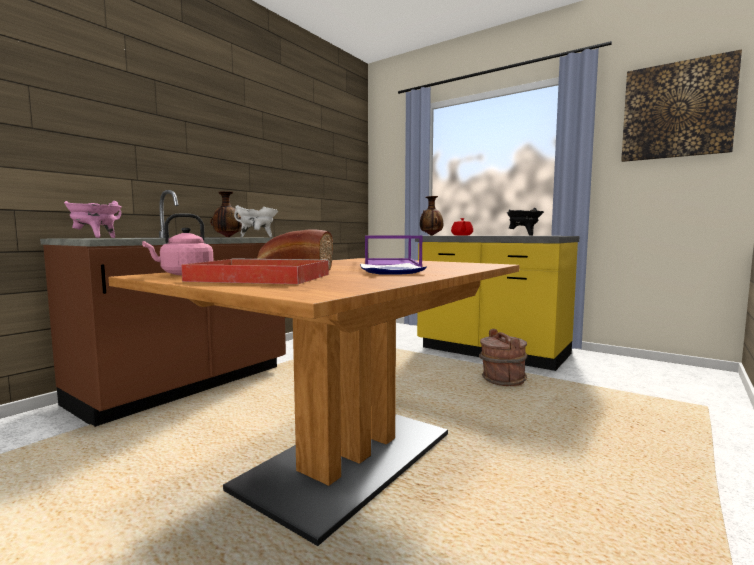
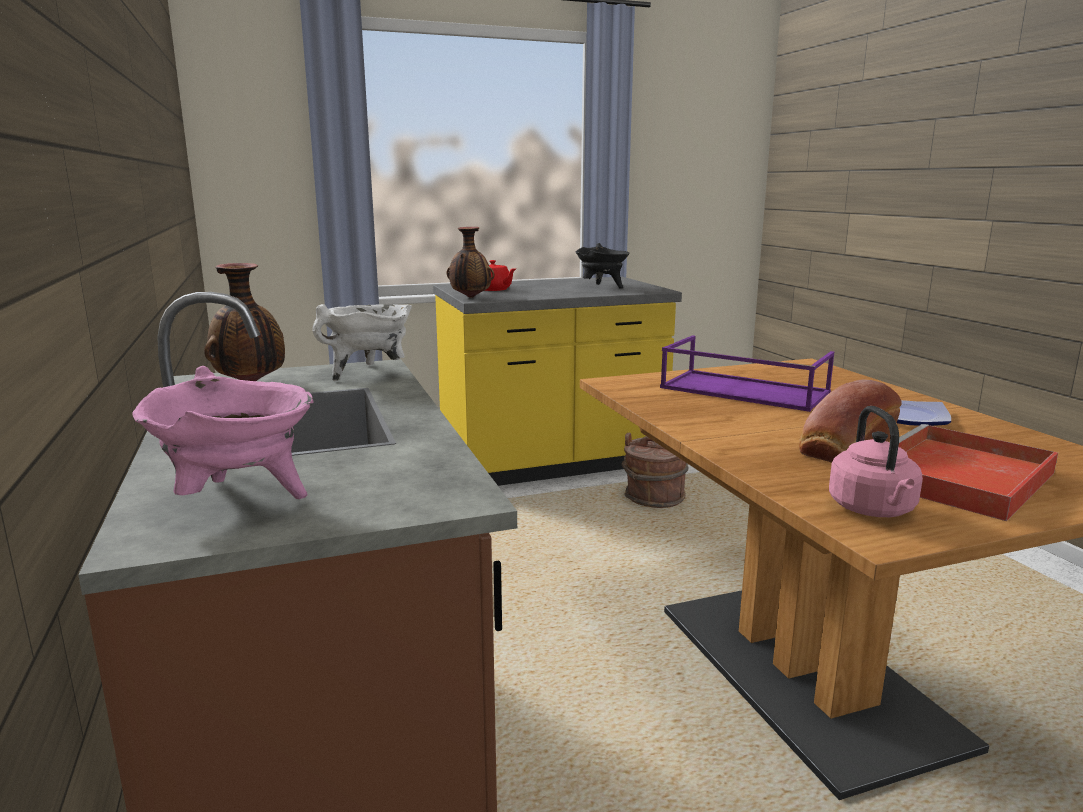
camera: 55 degrees left, 10 degrees up
picture [621,49,742,162] -> none

